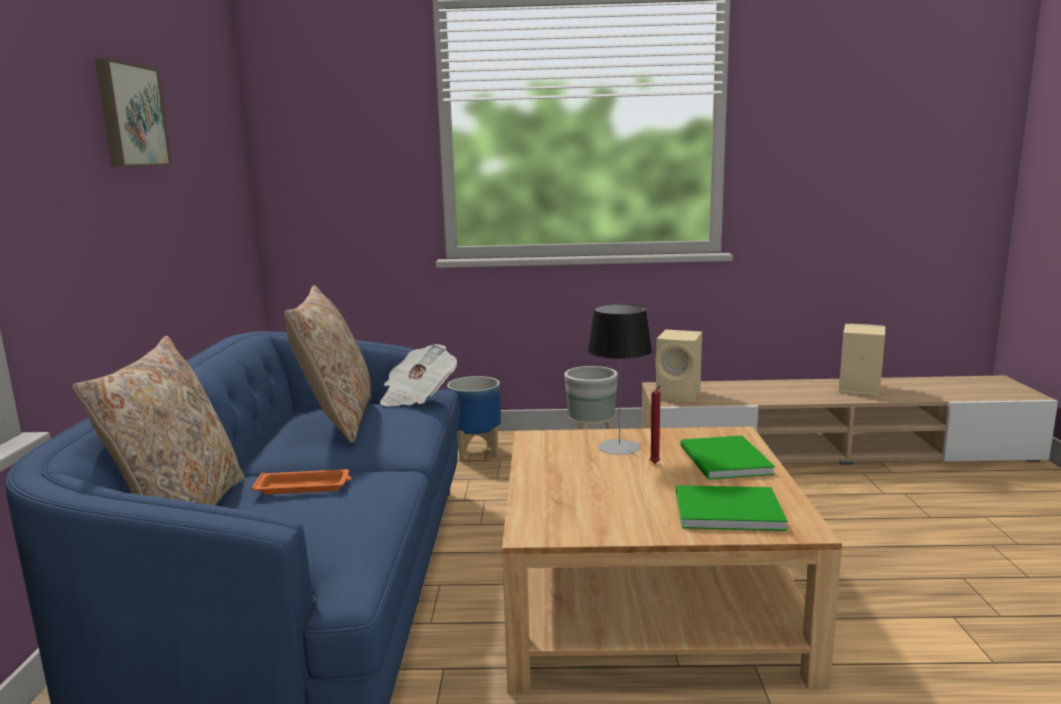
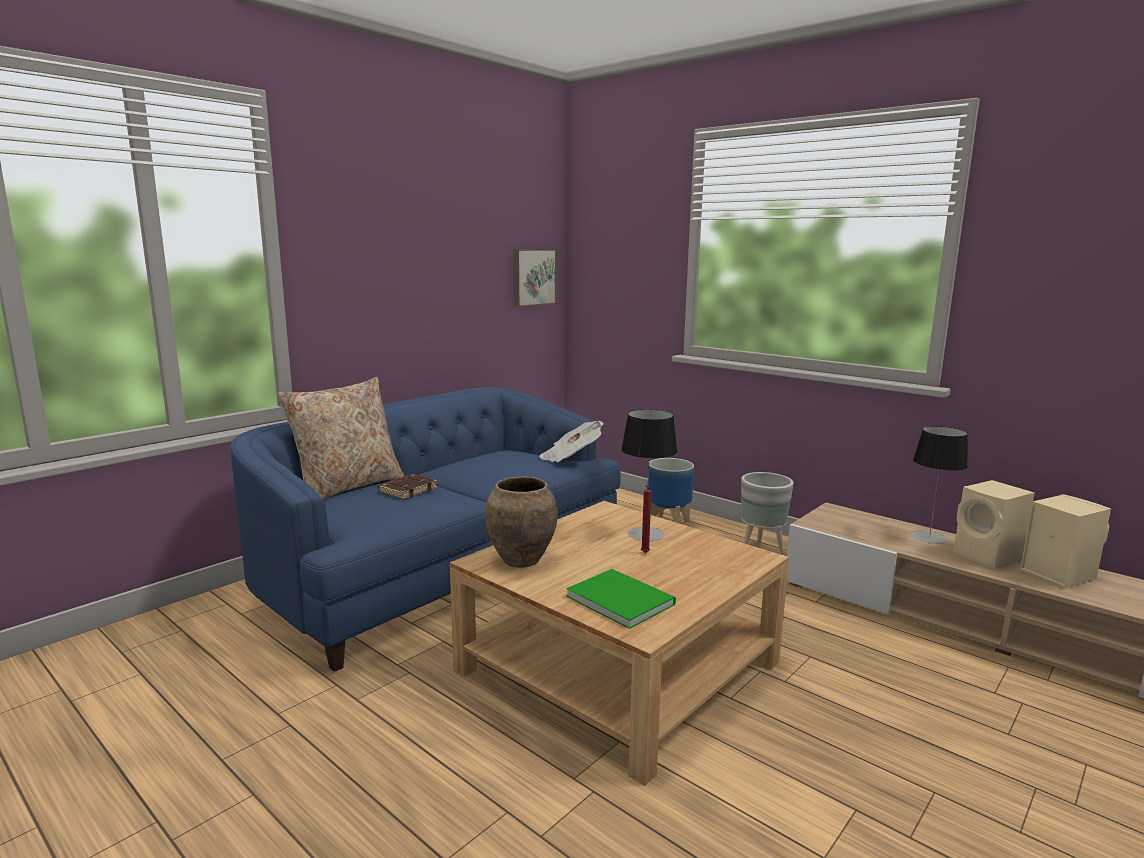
camera: 40 degrees right, 0 degrees up
picture [95,58,172,167] -> picture moved to [513,249,557,307]
orange tray [252,469,352,494] -> brown book [378,474,438,499]
beige pillow [284,285,371,443] -> none
beige speaker [655,330,702,402] -> beige speaker moved to [953,480,1035,568]
green book [680,436,775,480] -> none
none -> brown vase [485,477,558,568]
none -> table lamp [911,426,968,544]

